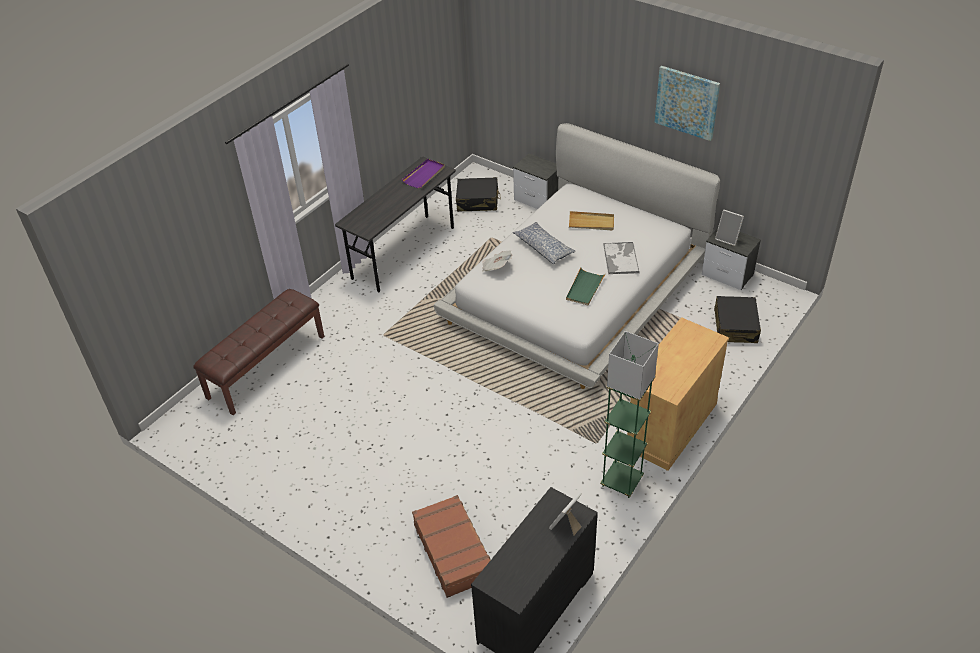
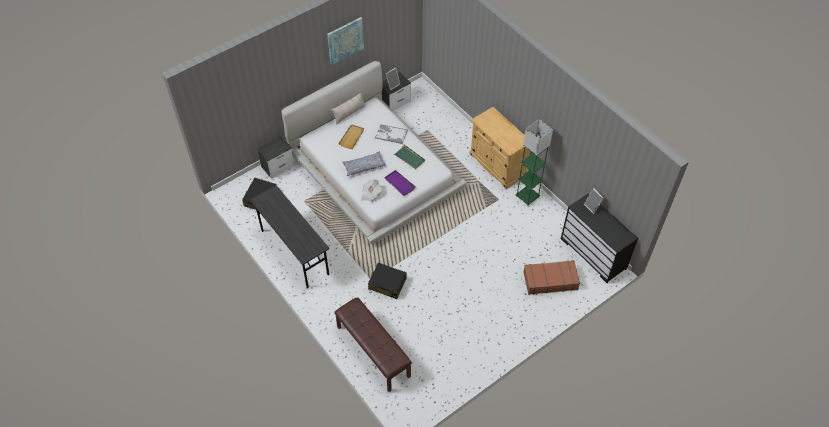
camera: 75 degrees left, 10 degrees up
purple tray [402,159,445,188] -> purple tray moved to [385,170,416,196]
black suitcase [714,296,761,343] -> black suitcase moved to [368,263,407,299]
none -> beige pillow [331,92,366,125]

